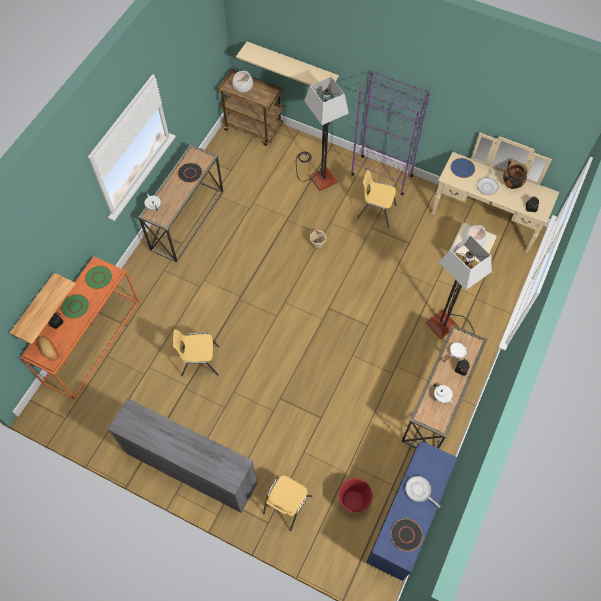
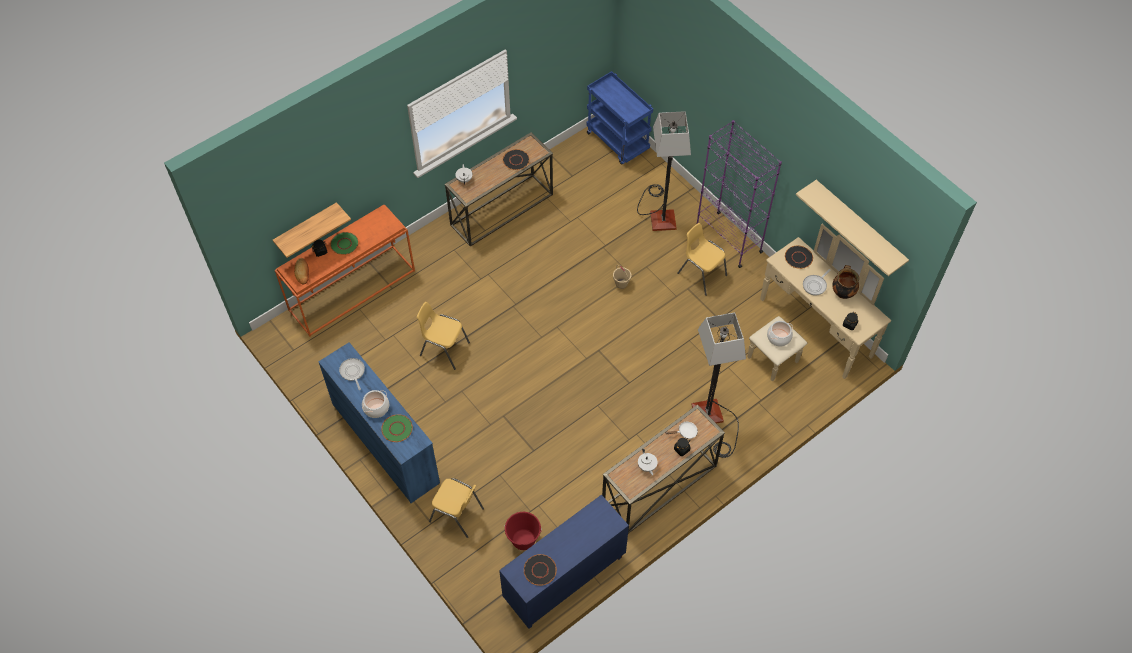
camera: 25 degrees right, 5 degrees down
green plate [85,266,112,289] -> green plate moved to [381,414,413,442]
grey dresser [108,398,257,513] -> blue dresser [318,342,440,503]
brown cart [218,69,283,146] -> blue cart [587,71,653,165]
cooking pot [233,71,253,92] -> cooking pot moved to [362,390,389,418]
beige shelf [236,41,339,85] -> beige shelf moved to [796,180,909,276]
yellow chair [263,475,312,531] -> yellow chair turned 120 degrees counterclockwise [429,478,484,538]
frying pan [405,476,440,508] -> frying pan moved to [339,358,365,390]
blue plate [450,158,475,178] -> black plate [785,246,813,269]

